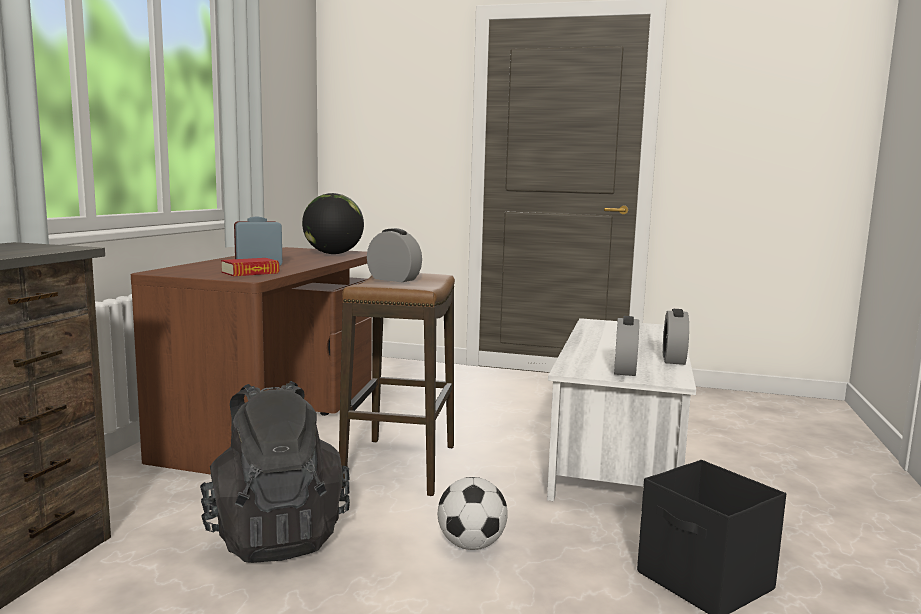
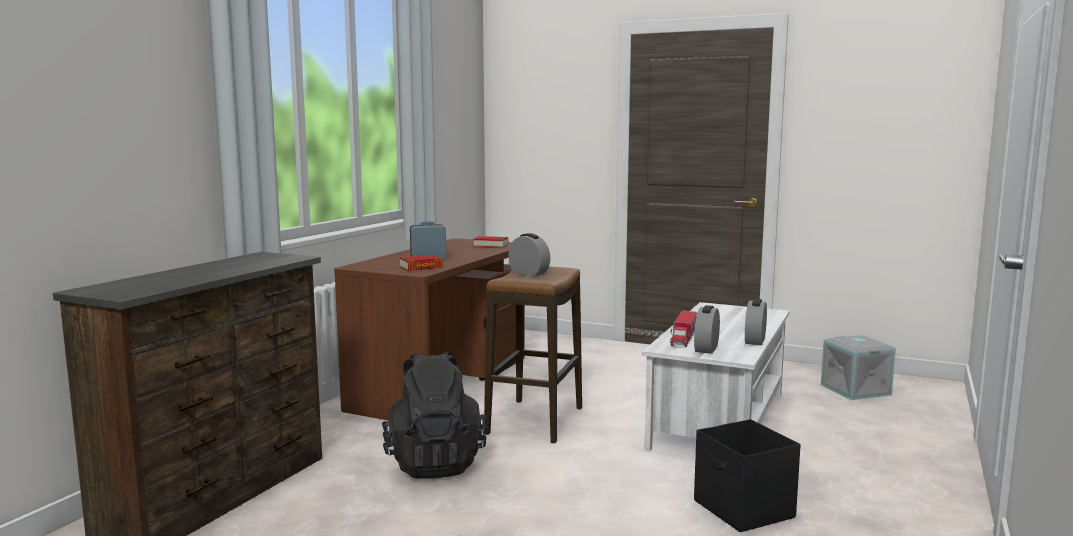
camera: 10 degrees right, 0 degrees up
globe [302,193,364,254] -> book [473,236,508,248]
football [438,477,508,550] -> none
none -> toy truck [670,311,697,347]
none -> grey storage box [821,335,896,400]

